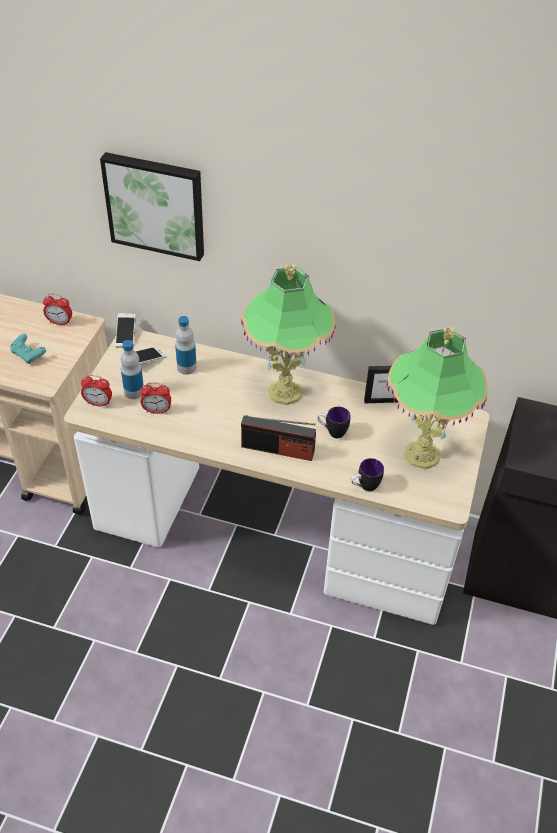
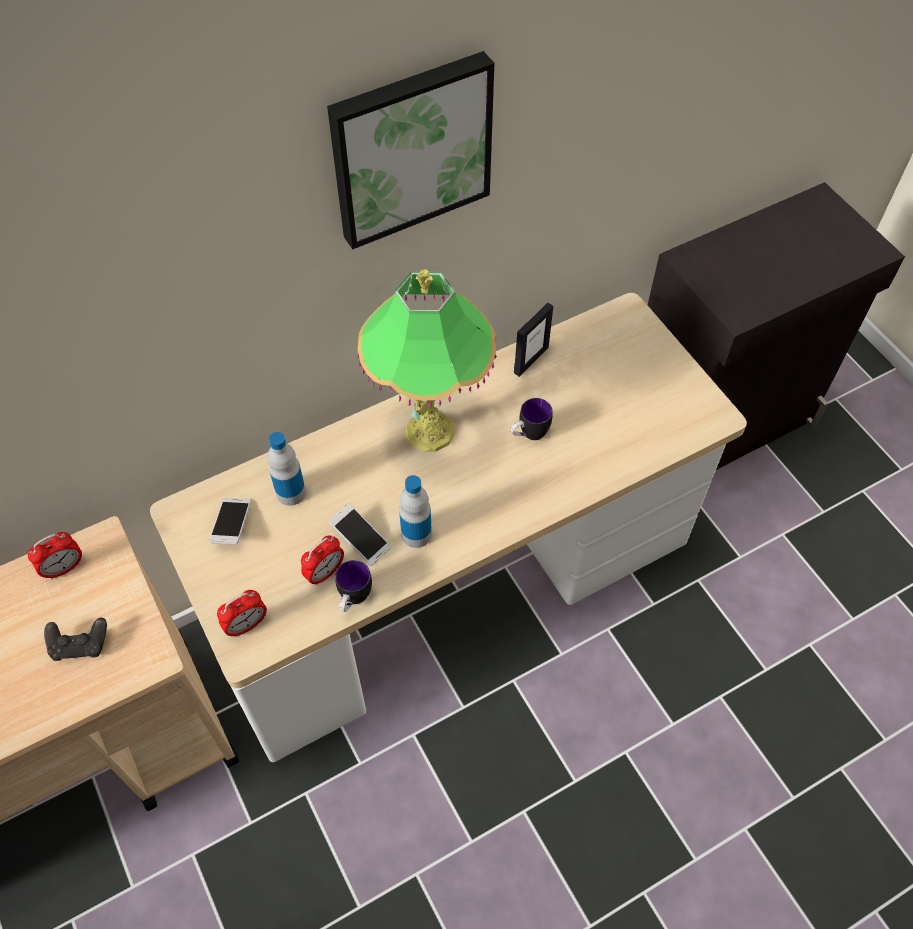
camera: 45 degrees left, 10 degrees up
turquoise game controller [10,334,46,364] -> black game controller [44,618,107,661]
picture [100,152,204,261] -> picture moved to [327,51,494,249]
phone [115,313,136,347] -> phone moved to [328,503,391,566]
bottle [120,340,144,399] -> bottle moved to [399,475,432,548]
radio [241,415,316,461] -> none
mug [351,458,384,491] -> mug moved to [335,560,372,612]
table lamp [386,327,488,469] -> none

